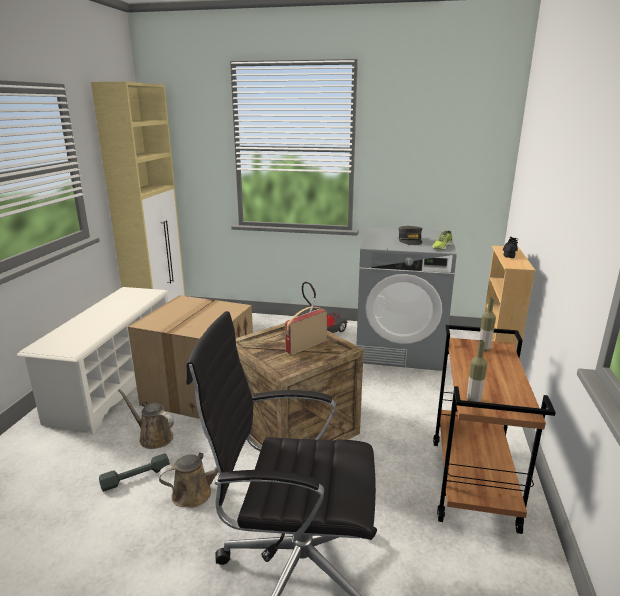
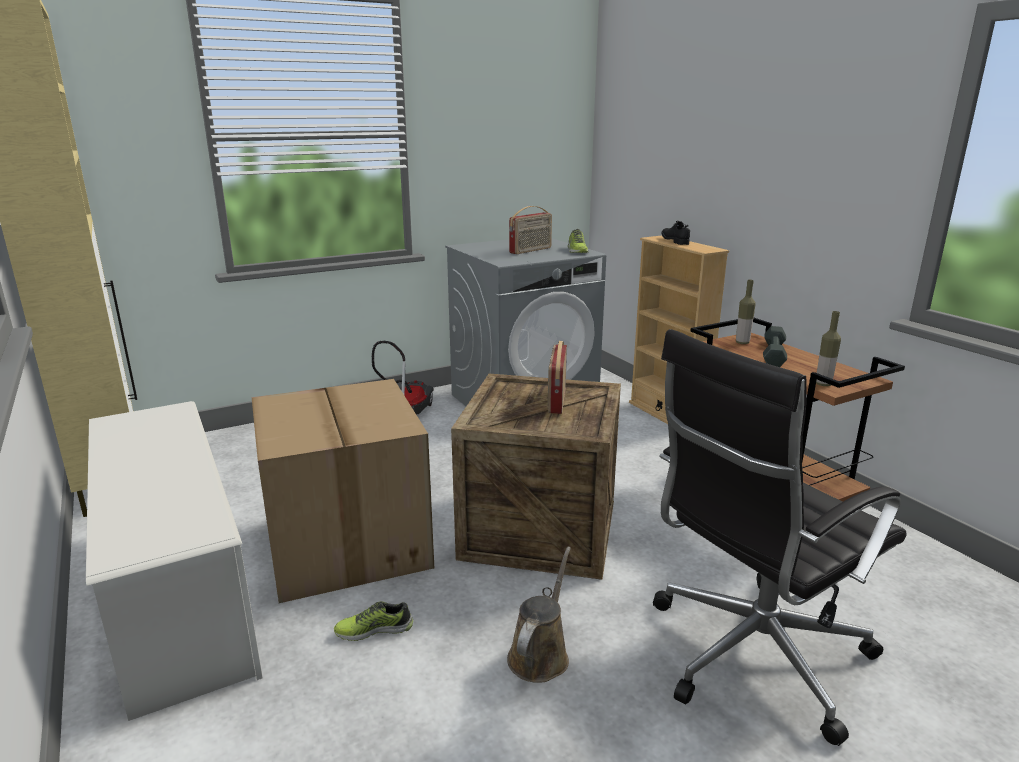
camera: 40 degrees left, 0 degrees up
grey dumbbell [99,453,170,492] -> grey dumbbell moved to [763,326,787,367]
brown watering can [118,389,174,449] -> shoe [334,601,413,641]
grey cap [398,226,422,245] -> radio [509,206,552,254]

